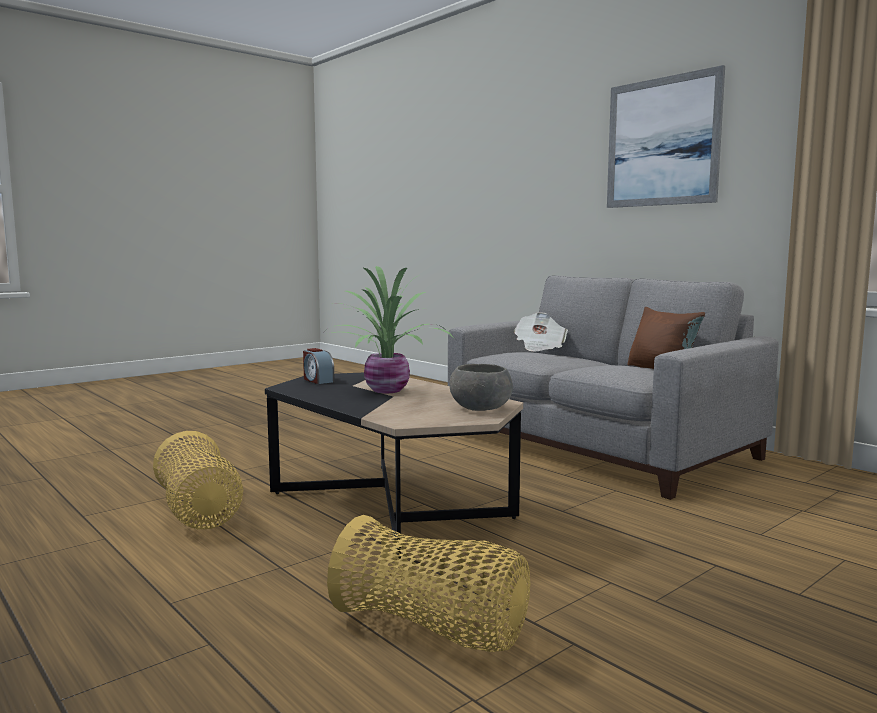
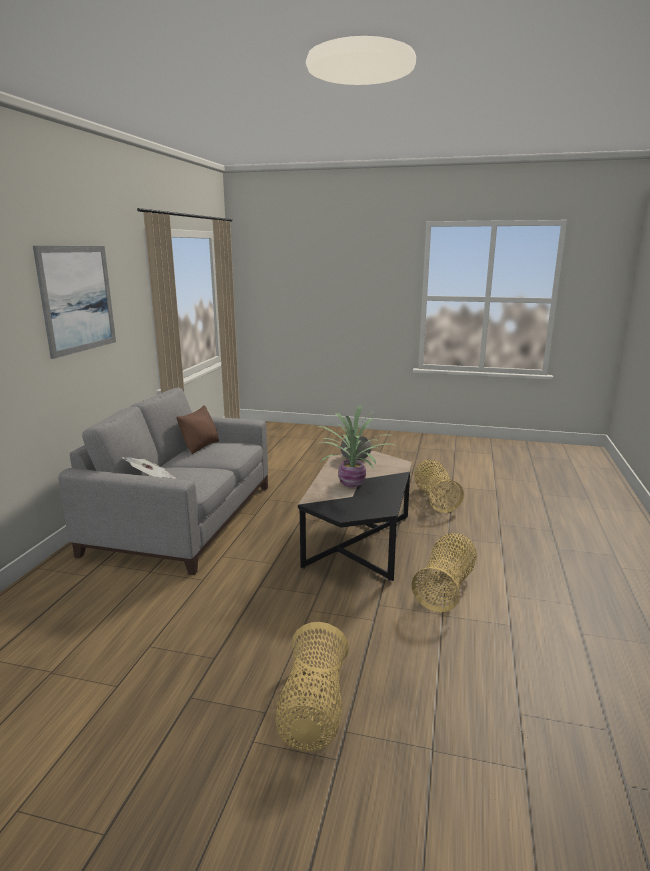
camera: 125 degrees left, 10 degrees up
alarm clock [303,348,335,384] -> none
none -> basket [276,622,349,752]

